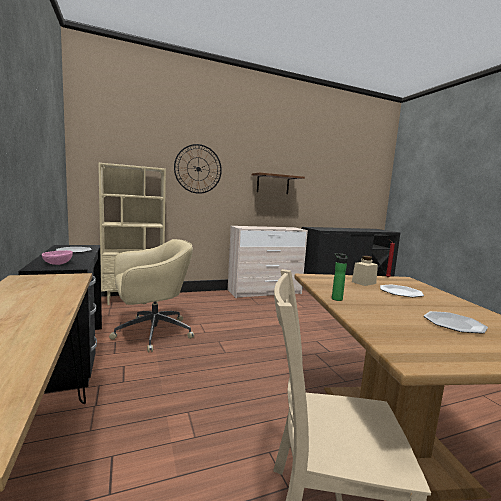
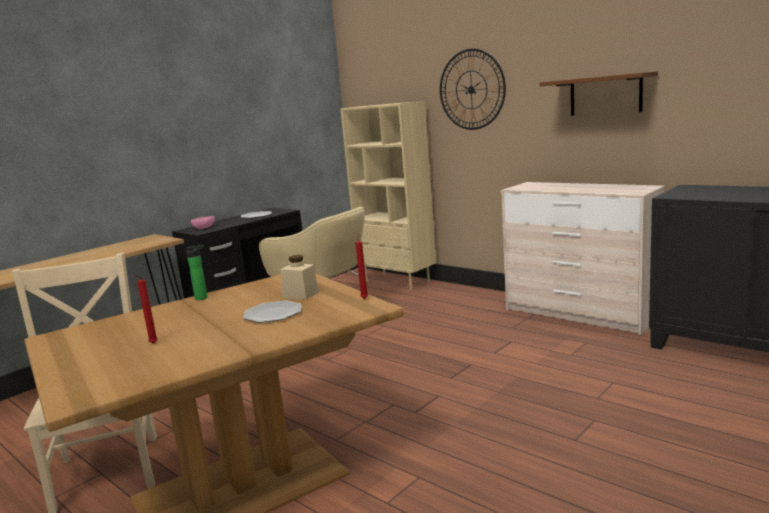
camera: 65 degrees right, 5 degrees up
plate [424,311,488,334] -> red candle [136,276,158,344]

